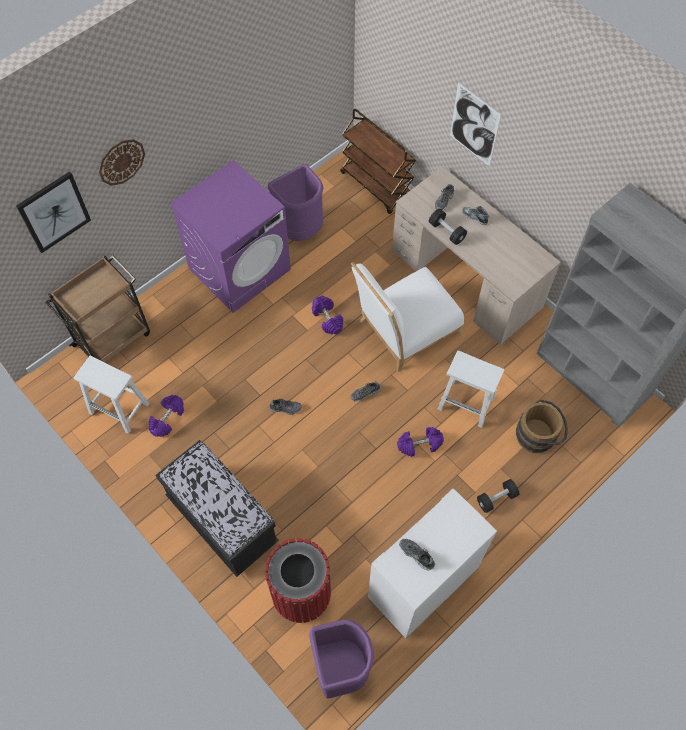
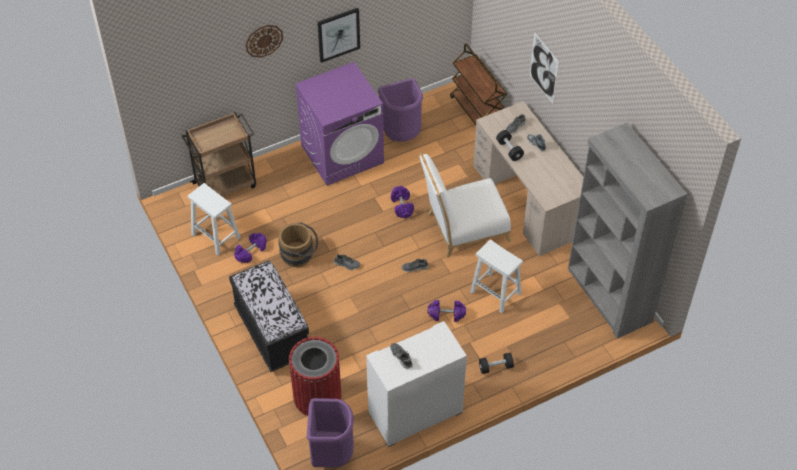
camera: 15 degrees right, 10 degrees down
picture [16,171,91,253] -> picture moved to [317,8,360,63]
brown bucket [516,399,568,453] -> brown bucket moved to [278,222,318,267]

